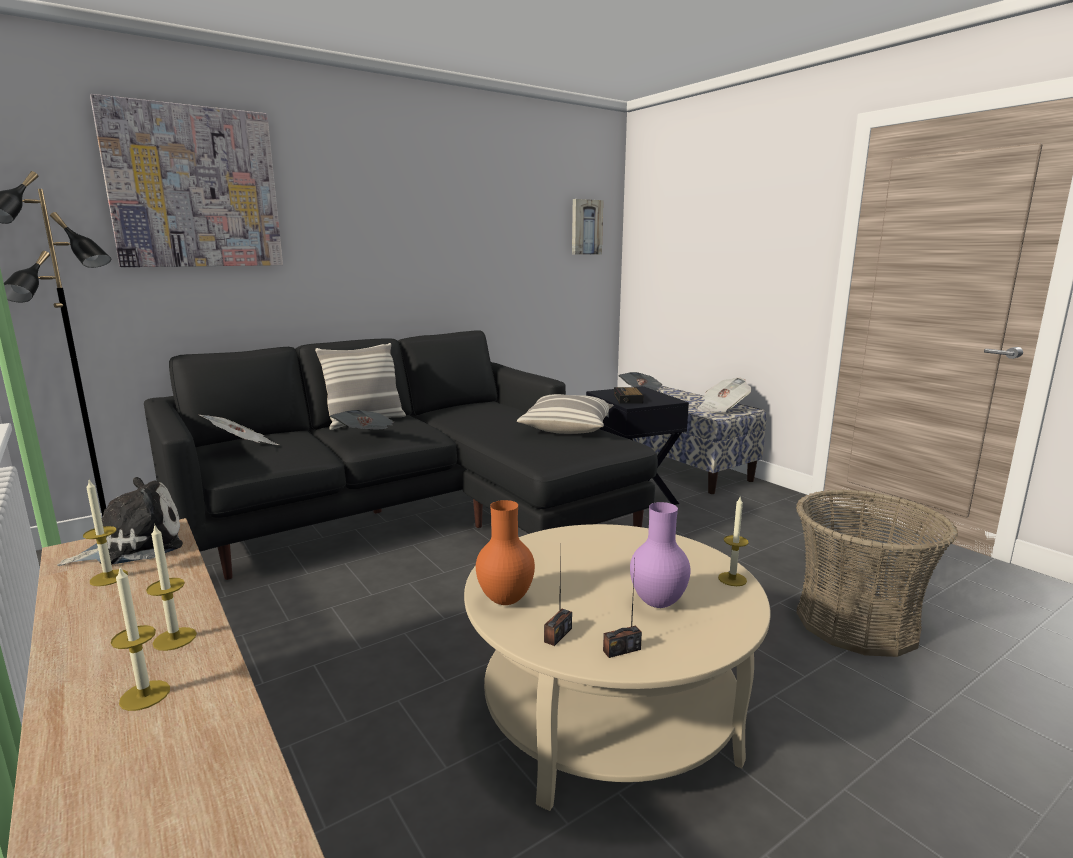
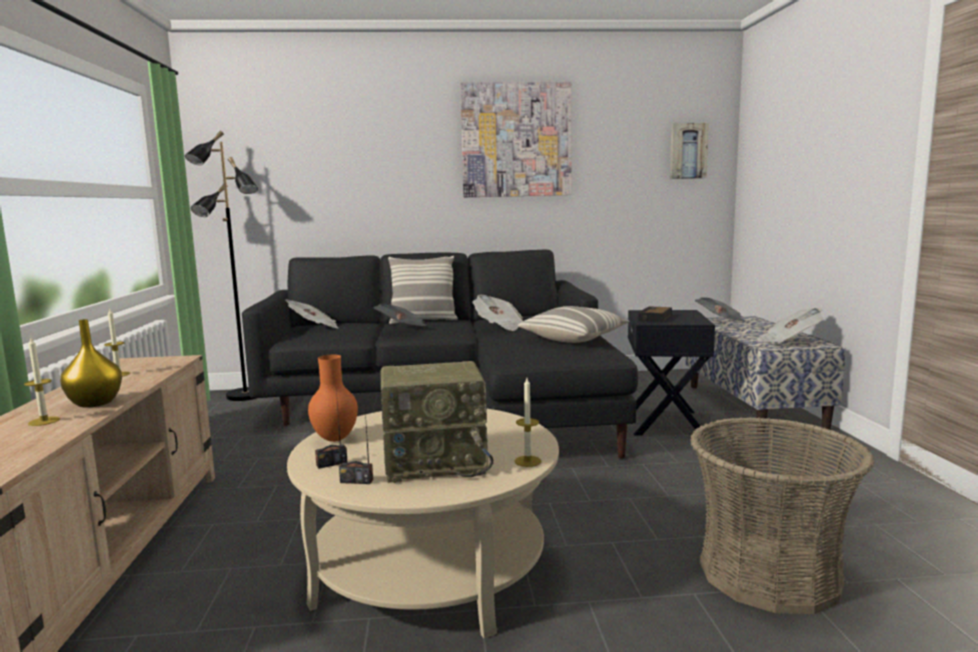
camera: 30 degrees right, 5 degrees down
plush toy [57,477,183,566] -> none
picture [90,94,283,267] -> picture moved to [460,81,571,197]
candle [146,523,197,651] -> yellow vase [60,319,122,408]
purple vase [630,502,691,608] -> radio [380,361,493,483]
none -> newspaper [472,295,523,331]

